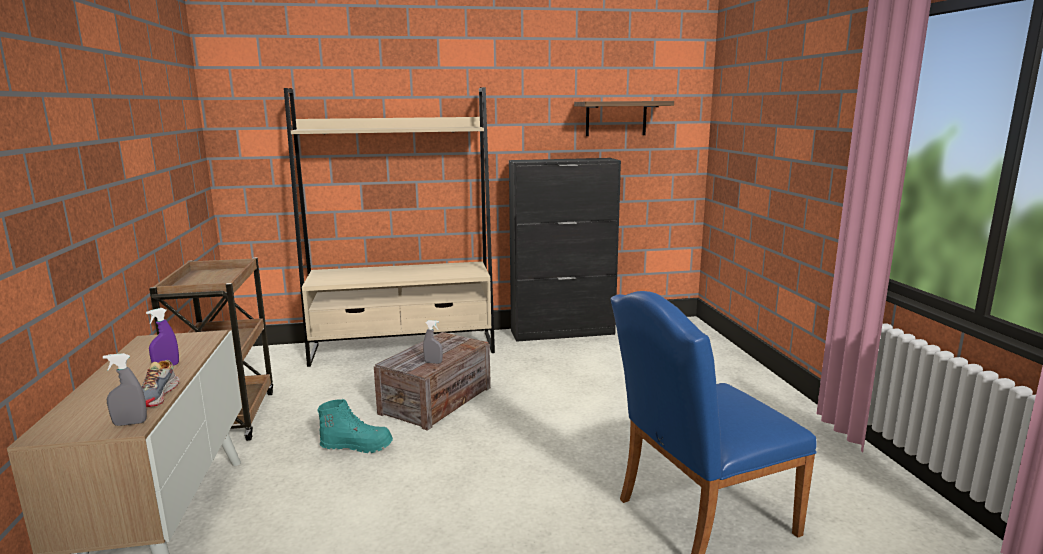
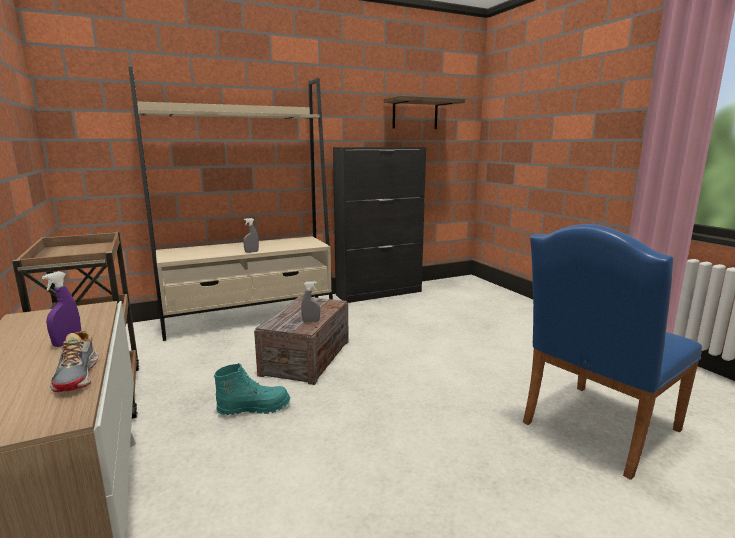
camera: 15 degrees left, 0 degrees up
grey spray bottle [103,353,147,426] -> grey spray bottle moved to [243,218,259,253]

